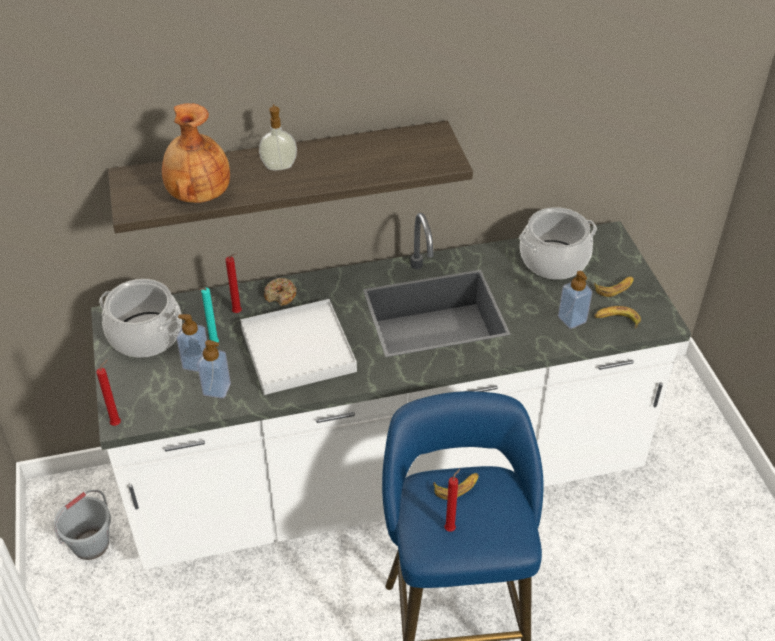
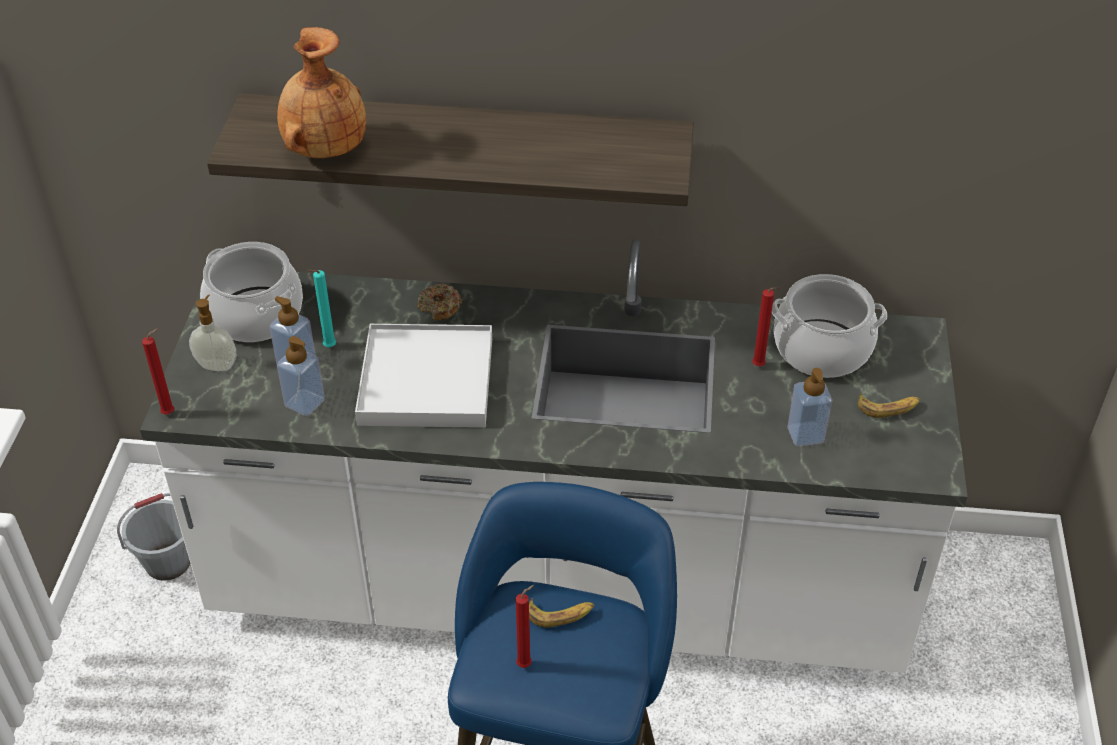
camera: 20 degrees right, 0 degrees up
red candle [226,253,242,313] -> red candle moved to [752,287,781,366]
soap dispenser [259,104,297,170] -> soap dispenser moved to [189,295,236,371]
banana [594,306,641,328] -> none

